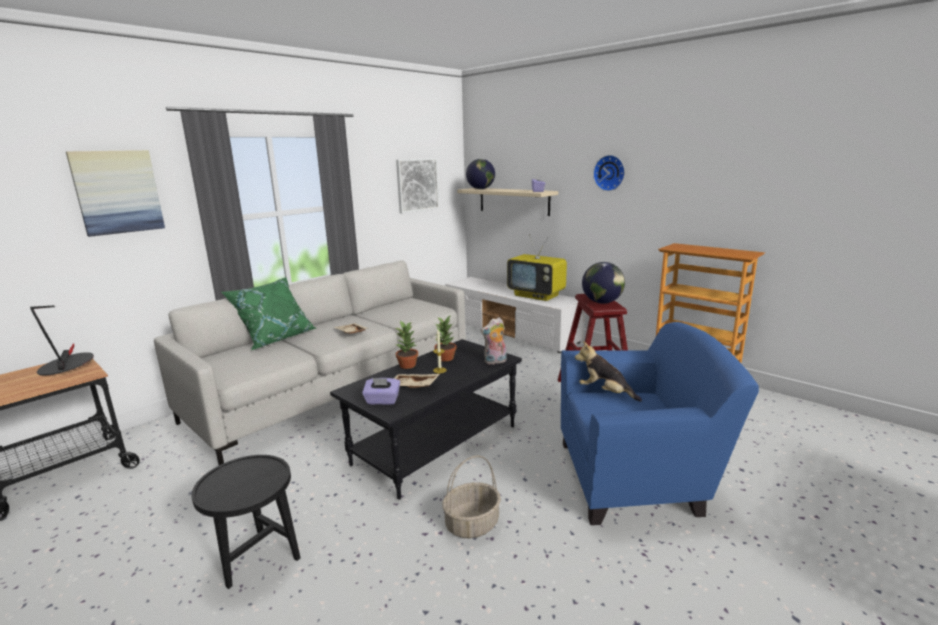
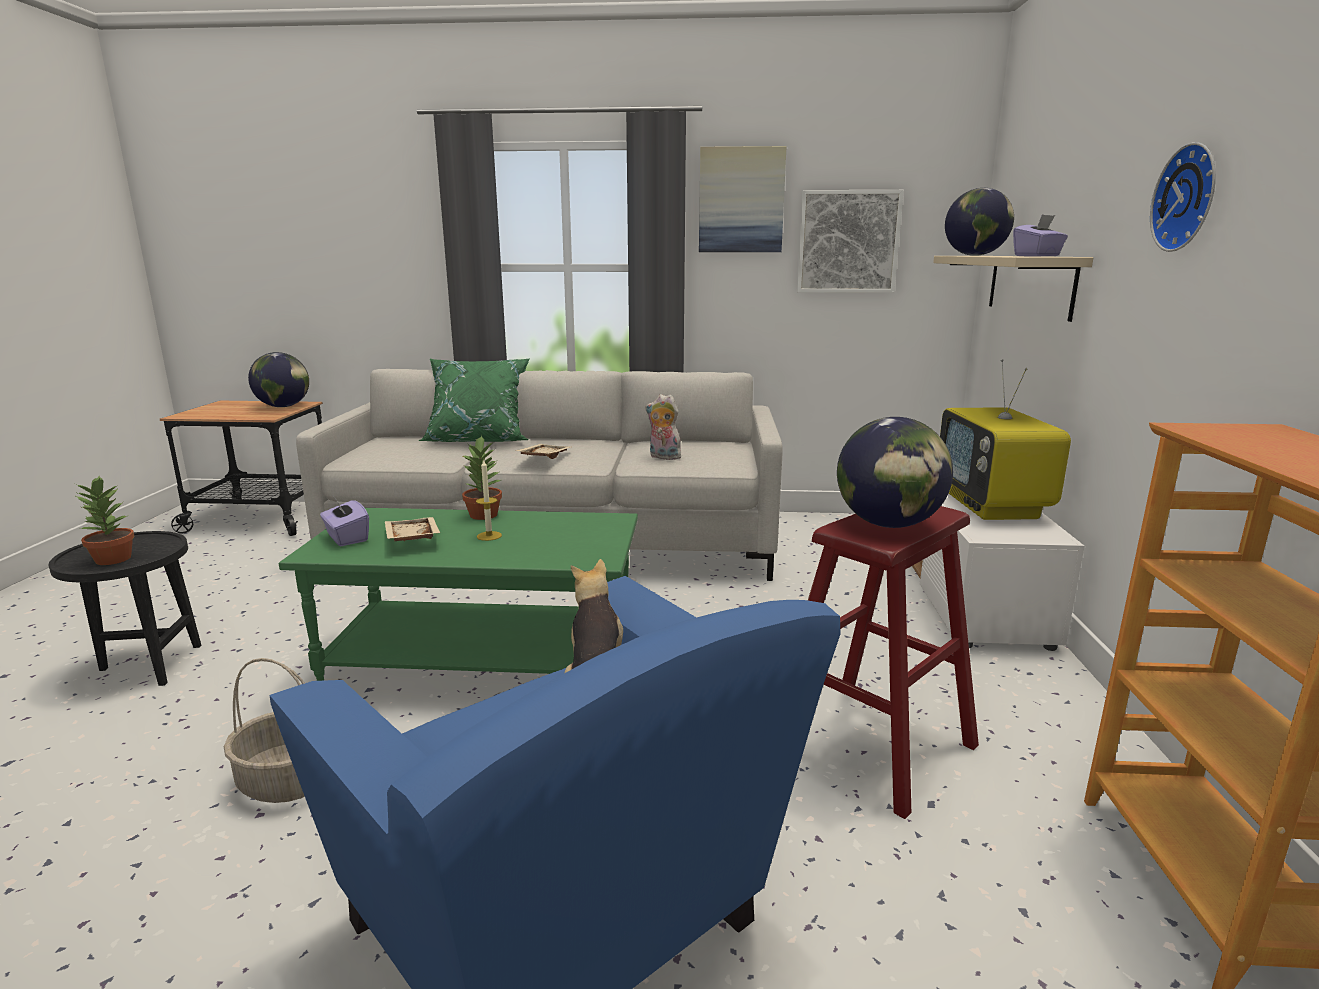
camera: 50 degrees right, 0 degrees up
table lamp [30,306,94,376] -> globe [248,352,309,407]
picture [66,150,165,237] -> picture moved to [699,146,787,252]
black coffee table [330,339,522,500] -> green coffee table [279,508,638,681]
potted plant [434,316,456,362] -> potted plant moved to [74,476,134,565]
plush toy [481,317,507,365] -> plush toy moved to [645,394,685,460]

